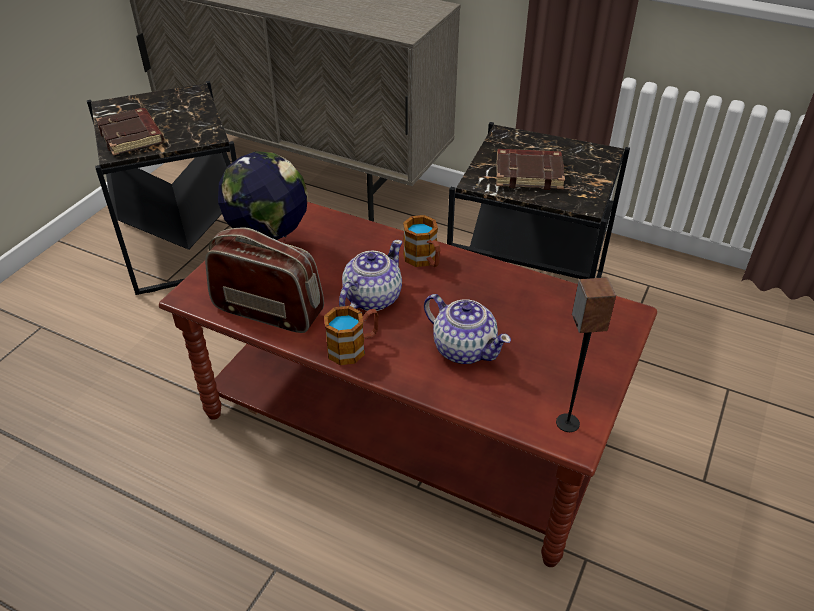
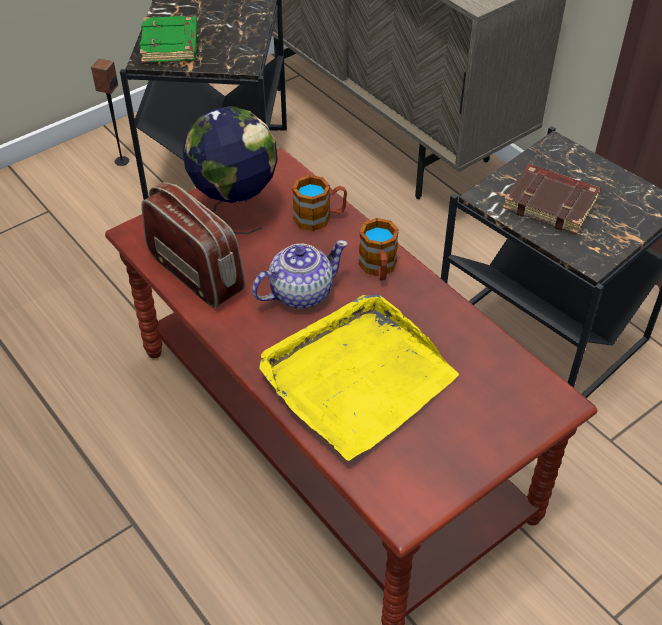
camera: 25 degrees right, 5 degrees up
brown book [96,108,164,155] -> green book [139,16,197,63]
mug [324,306,379,365] -> mug moved to [292,175,347,231]
teapot [424,294,511,364] -> yellow tray [259,295,459,461]
speaker [556,277,616,432] -> speaker moved to [91,59,129,166]

